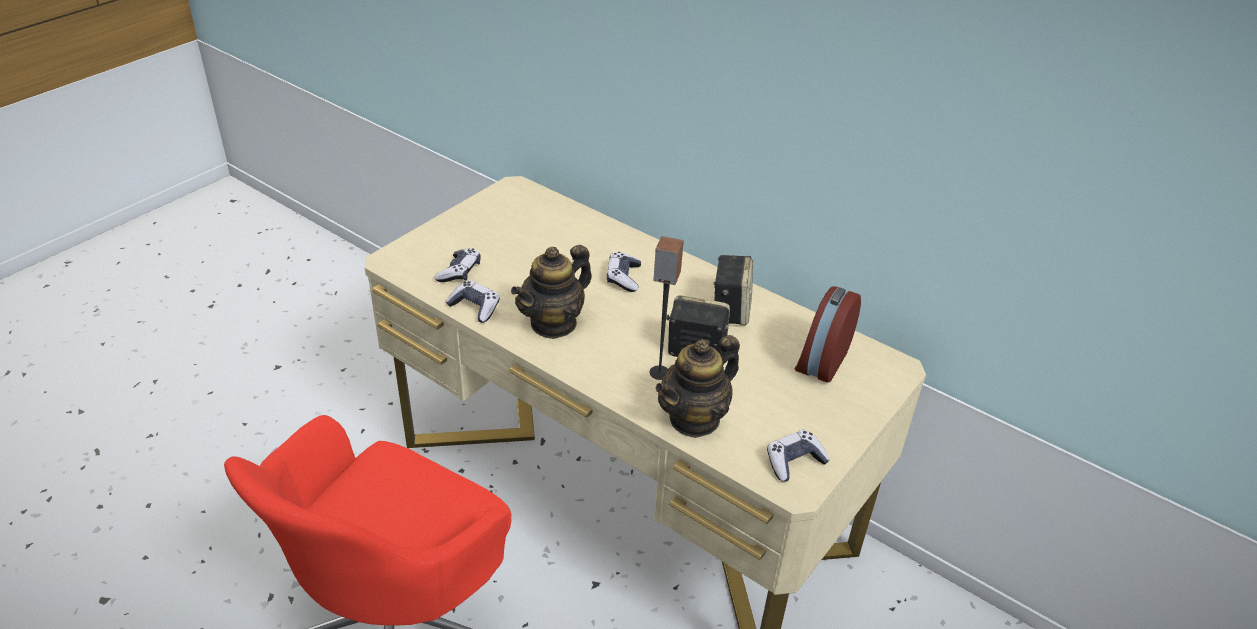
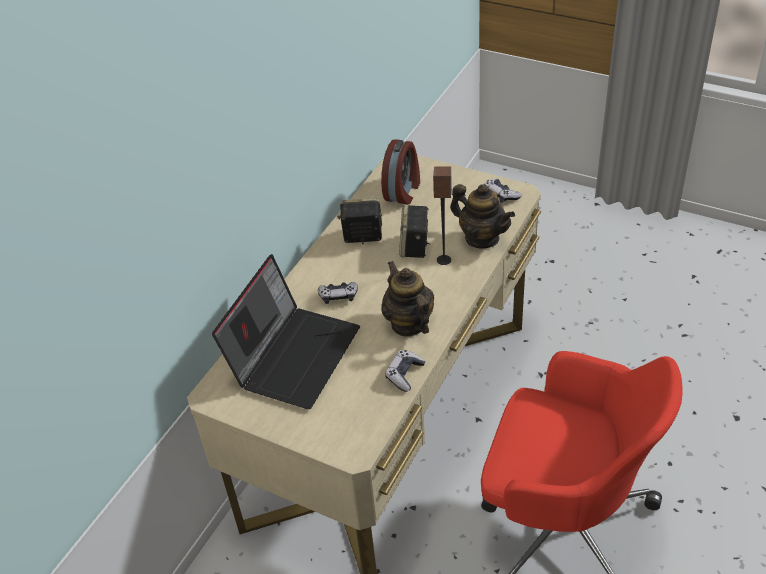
camera: 95 degrees left, 5 degrees up
game controller [434,248,481,282] -> none
teapot [511,245,592,339] -> teapot turned 150 degrees counterclockwise [381,261,434,337]
alarm clock [795,286,861,383] -> alarm clock turned 90 degrees counterclockwise [381,139,420,205]
none -> laptop [212,254,360,409]

